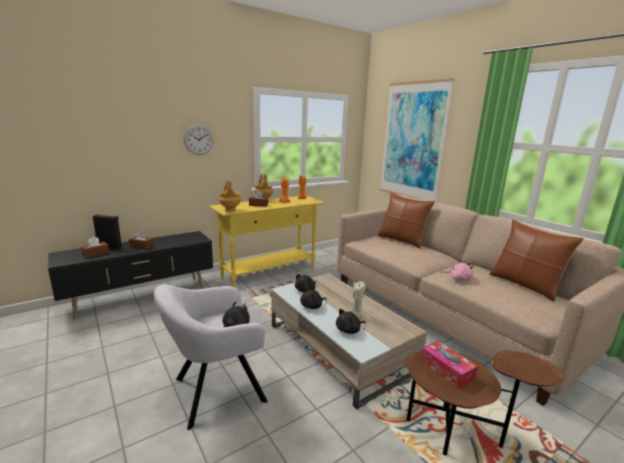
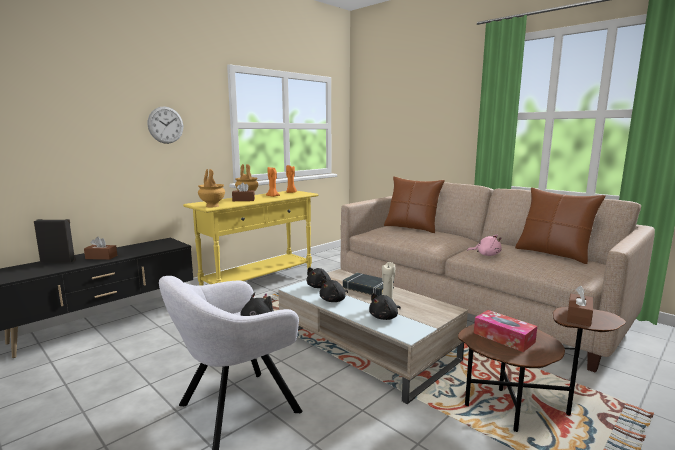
camera: 10 degrees left, 5 degrees down
brown tissue box [81,236,109,258] -> brown tissue box moved to [567,286,593,327]
picture [380,78,454,201] -> none
none -> black book [343,273,394,296]

